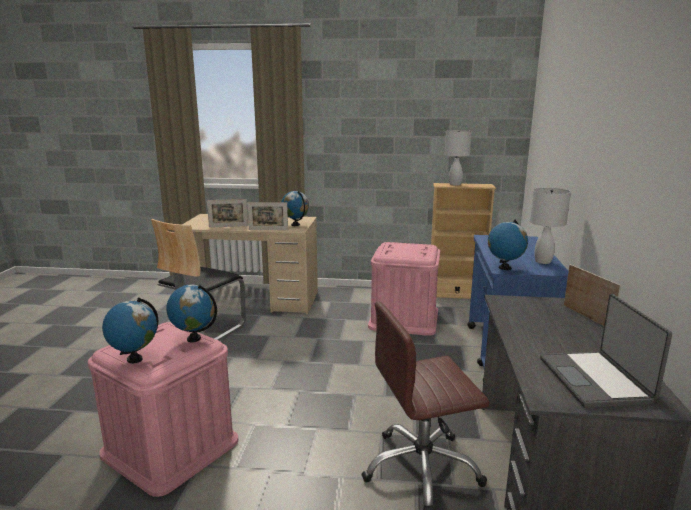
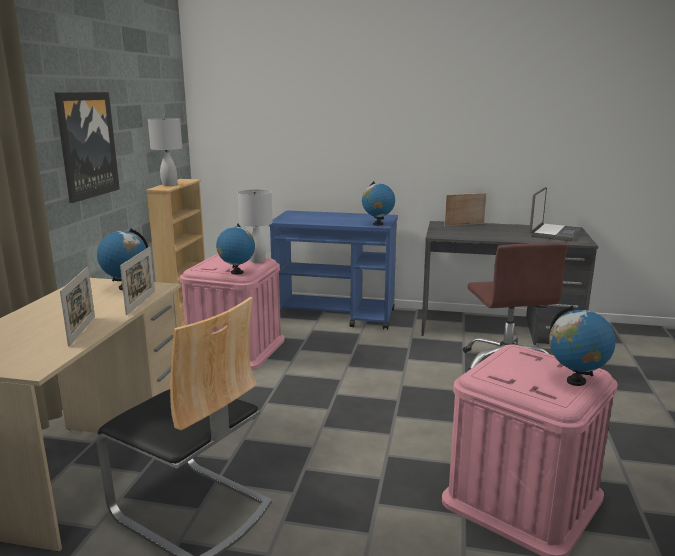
camera: 85 degrees left, 0 degrees up
globe [167,284,217,343] -> globe moved to [216,224,255,274]
white table lamp [530,188,571,264] -> white table lamp moved to [238,189,273,263]
laptop [540,294,672,408] -> laptop turned 60 degrees counterclockwise [529,187,582,241]
none -> picture [55,92,120,203]

